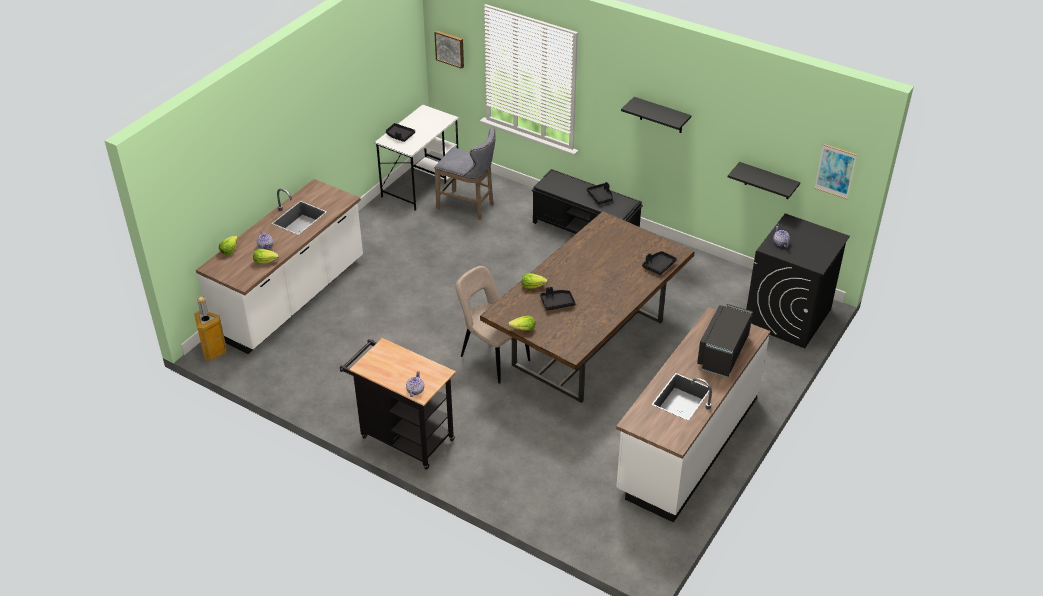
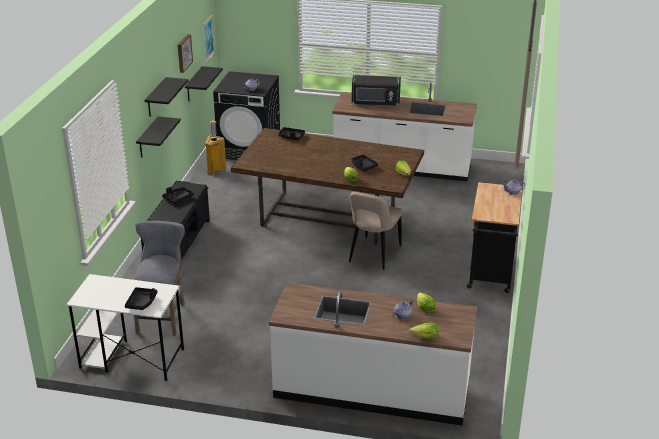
camera: 110 degrees left, 10 degrees down
trash can [194,296,227,361] -> trash can moved to [205,120,226,175]
picture [434,30,464,69] -> picture moved to [178,34,193,73]
none -> black shelf [136,116,181,158]

